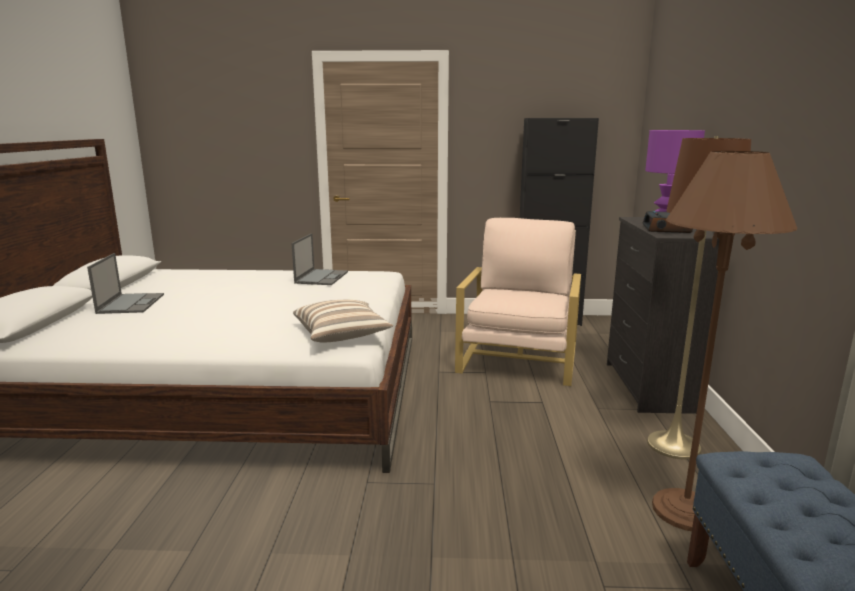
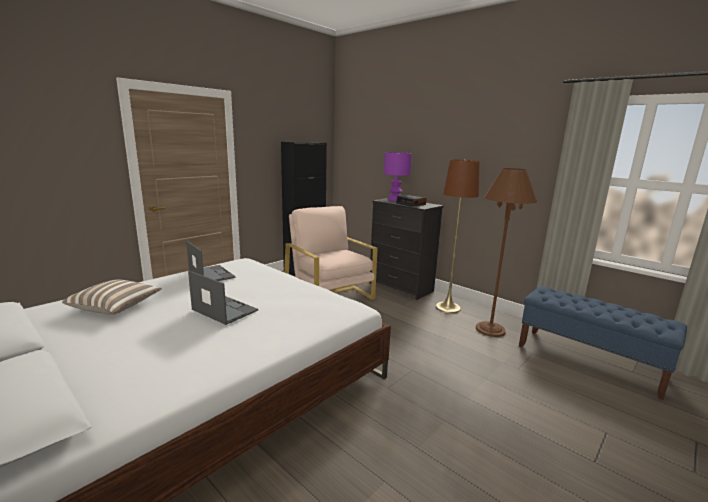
camera: 50 degrees left, 0 degrees up
laptop [87,253,164,314] -> laptop moved to [188,271,258,325]
pillow [293,300,393,343] -> pillow moved to [62,279,162,315]

